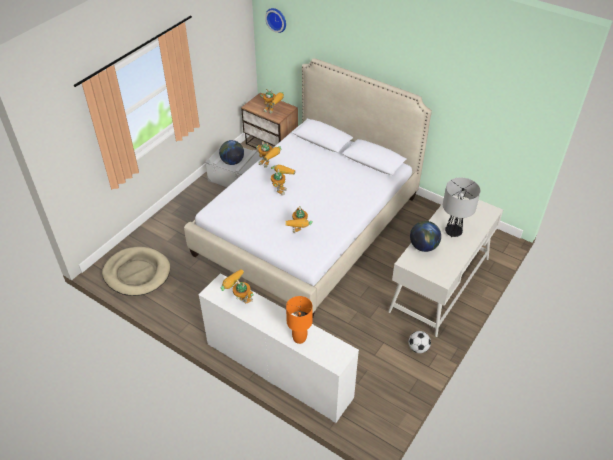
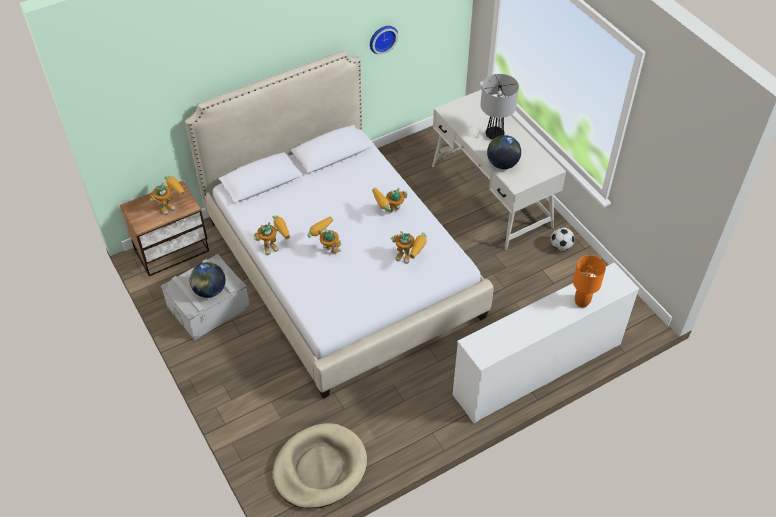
camera: 65 degrees left, 5 degrees up
toy robot [221,269,254,303] -> toy robot moved to [372,188,407,213]
wall clock [265,8,286,33] -> wall clock moved to [370,26,398,54]

